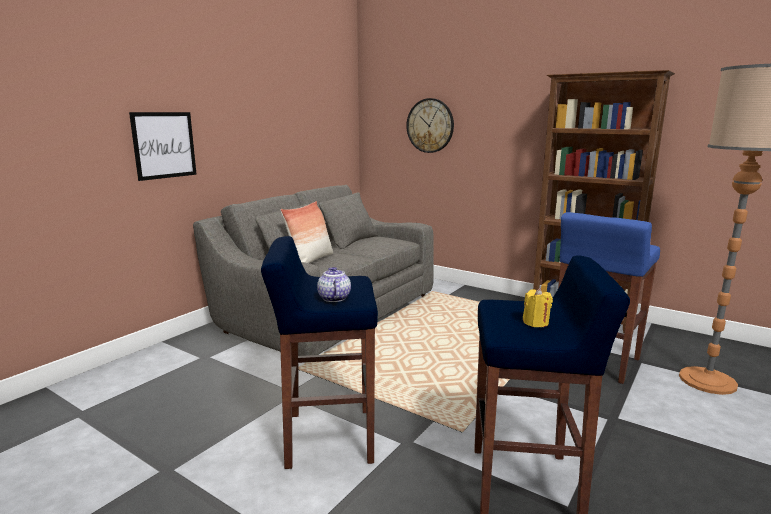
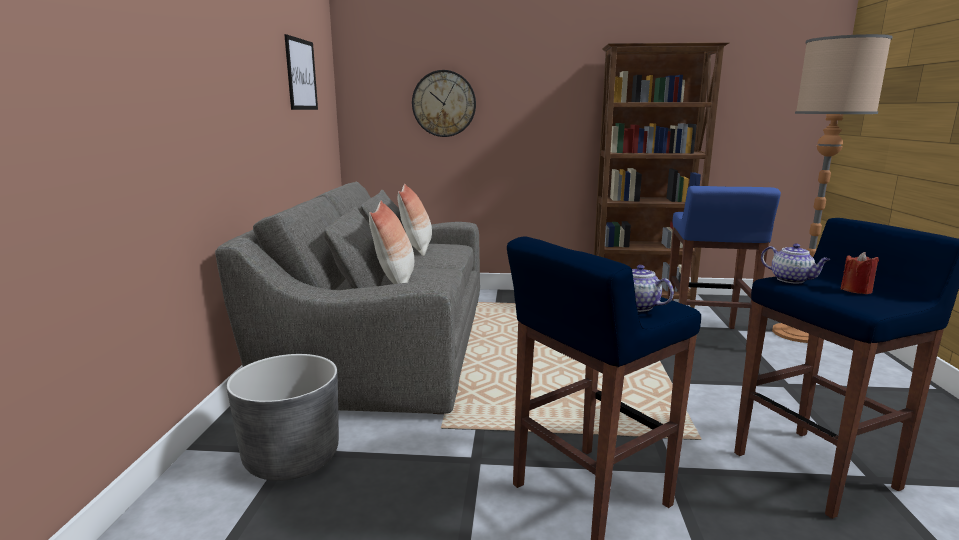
camera: 30 degrees left, 0 degrees up
picture [129,112,197,181] -> picture moved to [284,34,318,110]
yellow candle [523,288,553,327] -> red candle [841,252,879,294]
none -> grey planter [227,354,339,481]
none -> pillow [398,184,432,256]
none -> teapot [761,243,830,283]

